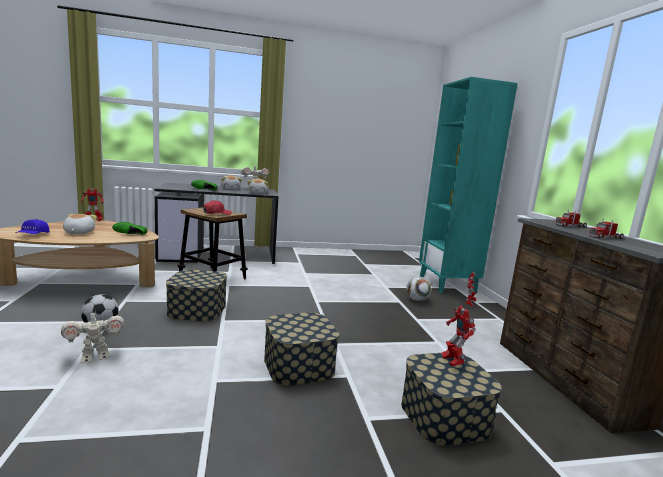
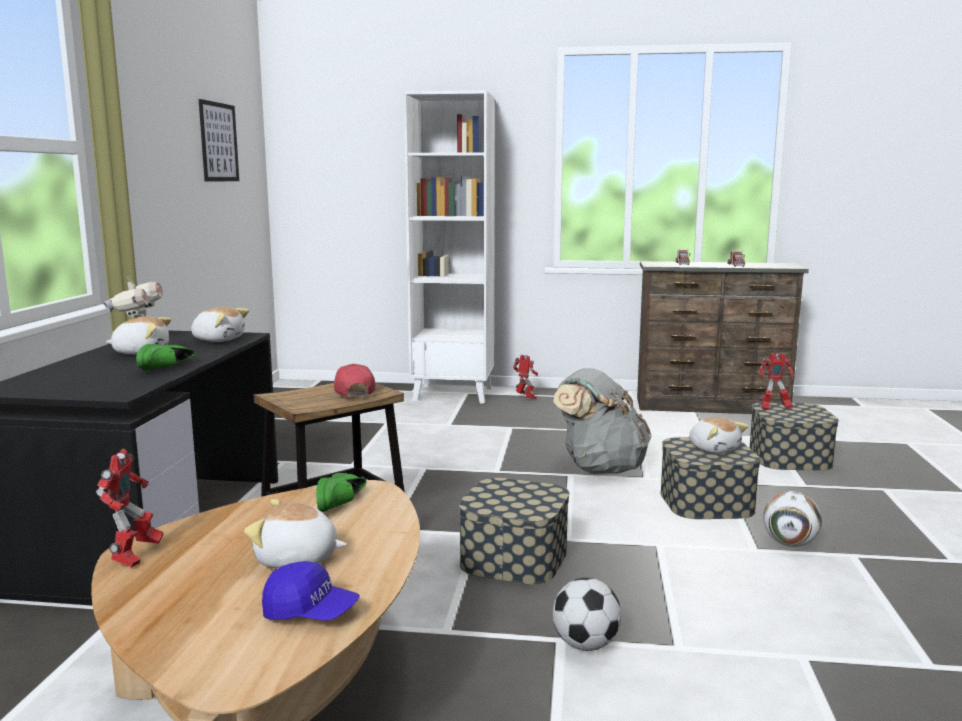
camera: 70 degrees left, 0 degrees up
toy robot [61,308,124,363] -> none
football [406,277,431,301] -> football moved to [763,491,822,547]
turquoise bookcase [419,77,518,294] -> white bookcase [404,90,495,404]
none -> picture [199,99,239,182]
none -> grey backpack [553,368,651,474]
none -> plush toy [689,417,749,453]

